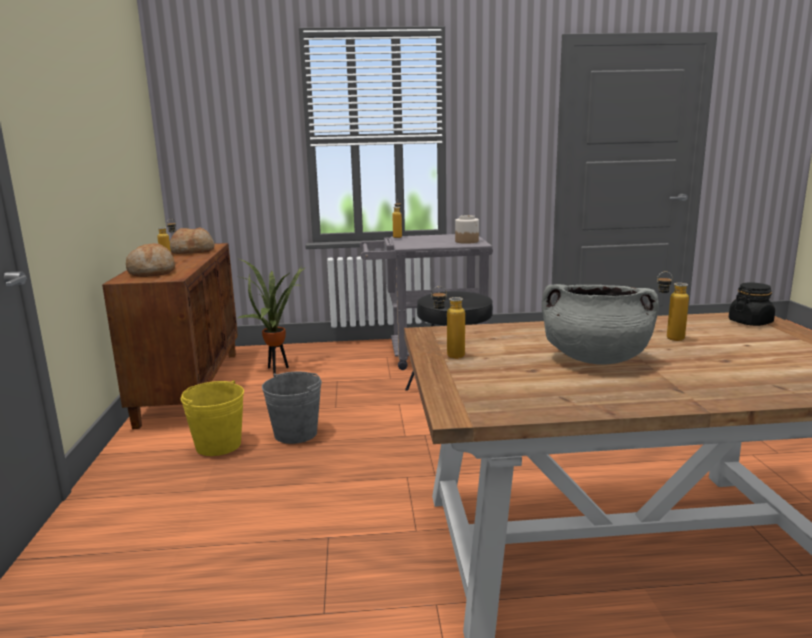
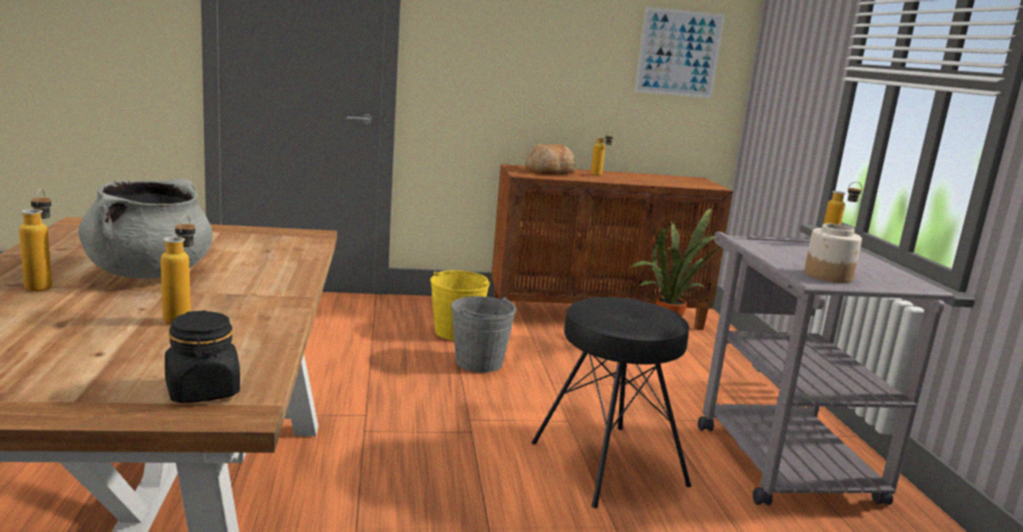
camera: 85 degrees right, 0 degrees up
bread [170,227,215,254] -> none
bottle [431,286,465,359] -> bottle moved to [19,189,52,292]
none -> picture [635,7,725,98]

